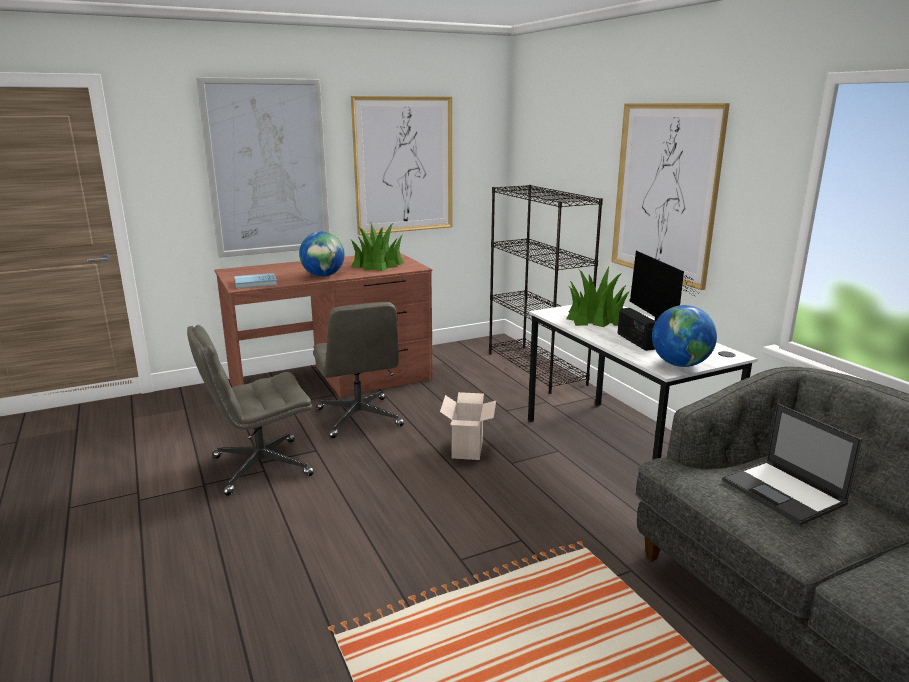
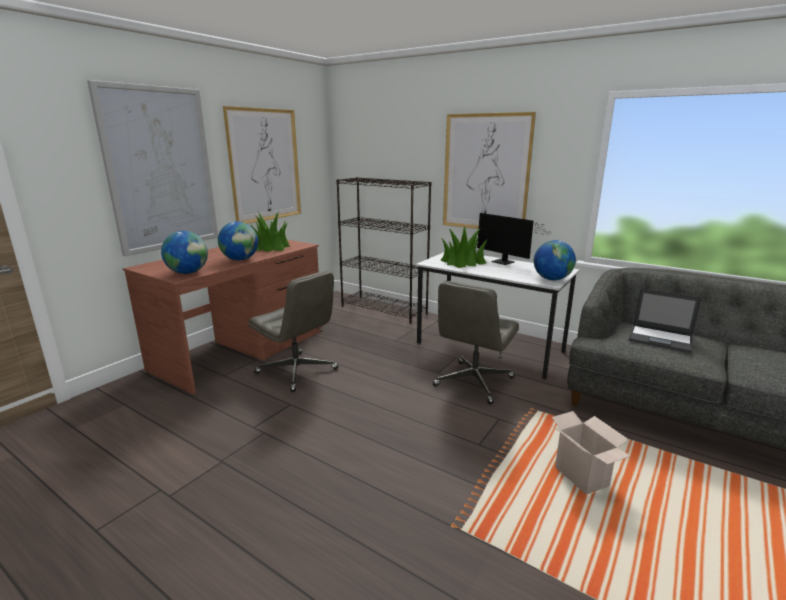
camera: 30 degrees left, 0 degrees up
grey office chair [187,325,314,496] -> grey office chair moved to [432,281,519,404]
blue book [234,273,277,288] -> globe [161,231,208,274]
cardboard box [440,392,496,460] -> cardboard box moved to [552,411,631,494]
radio [618,308,656,351] -> none

